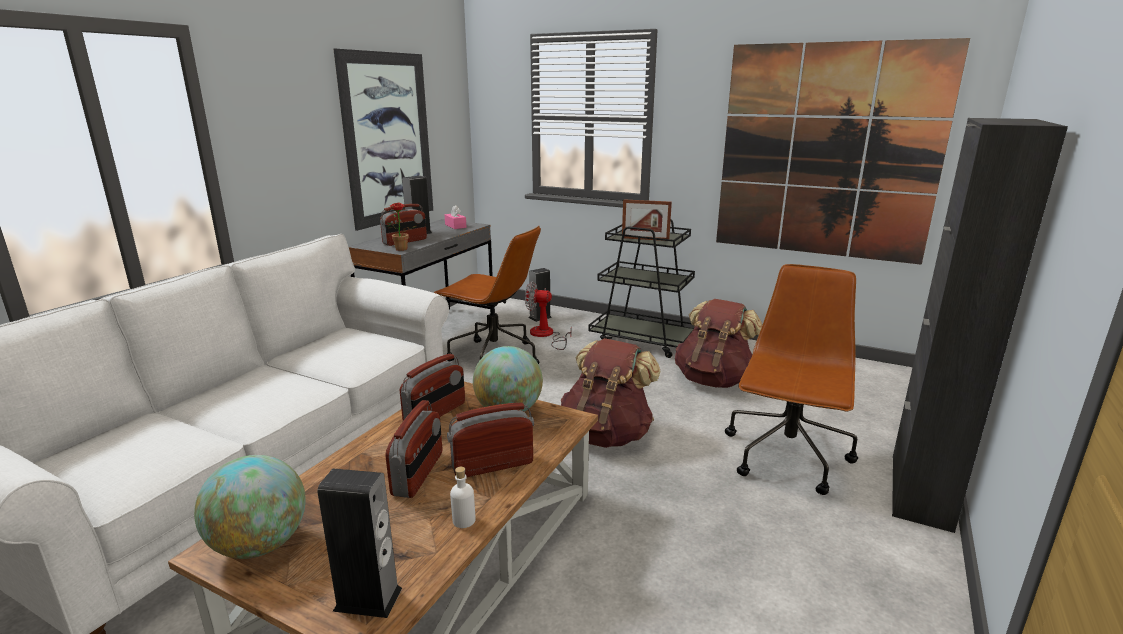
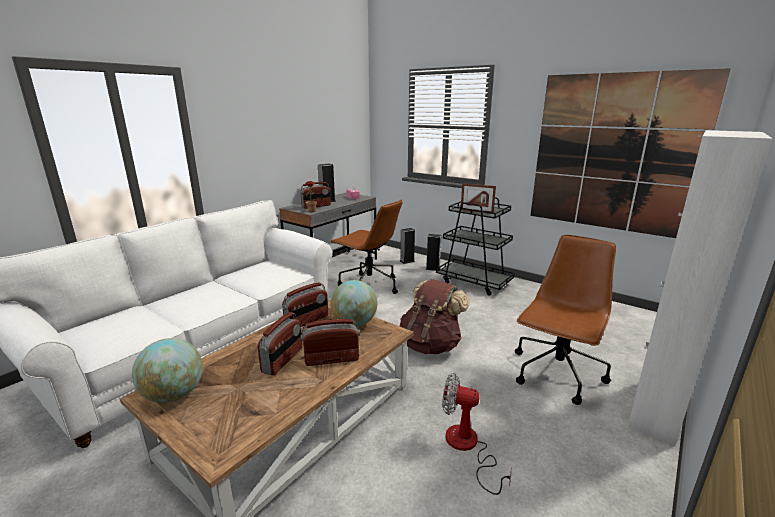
camera: 10 degrees right, 0 degrees up
speaker [317,468,402,618] -> speaker moved to [425,234,441,271]
picture [334,49,433,231] -> none
white bottle [450,467,475,528] -> none
fan [525,281,572,350] -> fan moved to [442,373,512,495]
brown backpack [675,299,762,388] -> none
black cabinet [892,118,1068,533] -> white cabinet [627,130,773,446]

